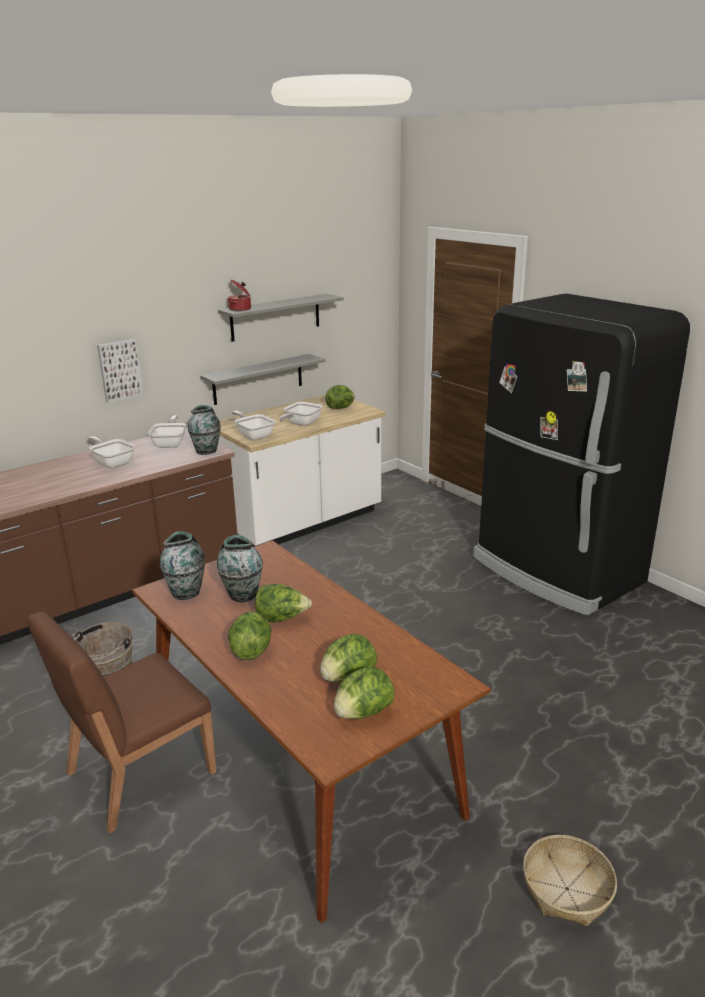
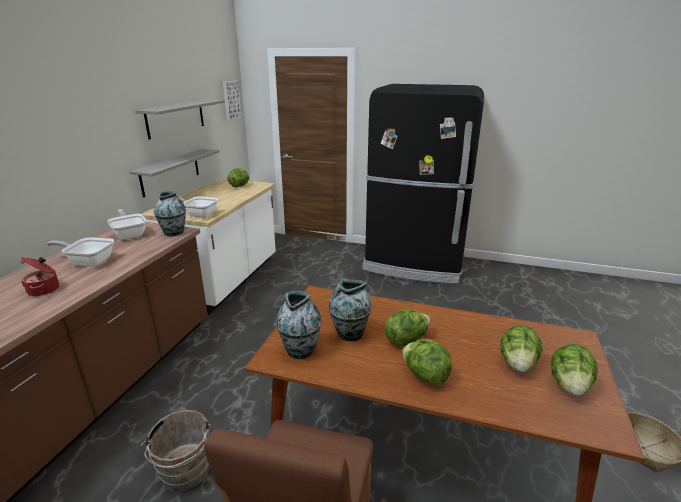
camera: 35 degrees left, 0 degrees up
picture [97,339,144,402] -> picture moved to [223,81,242,120]
cooking pot [228,279,251,311] -> cooking pot moved to [21,257,59,296]
frying pan [279,402,323,426] -> none

